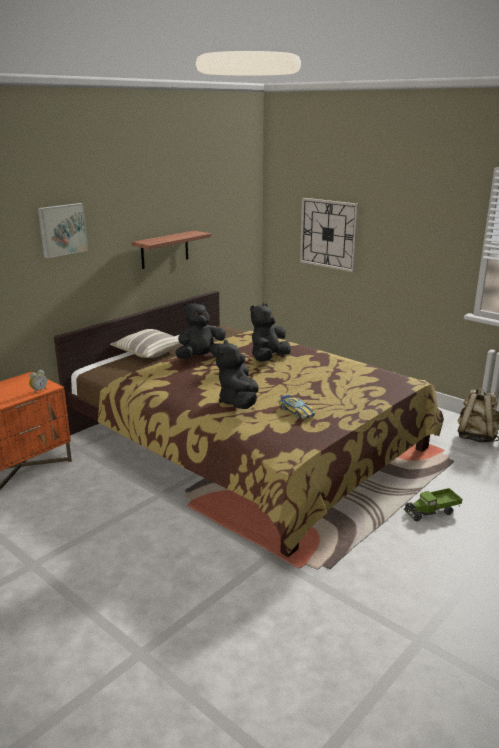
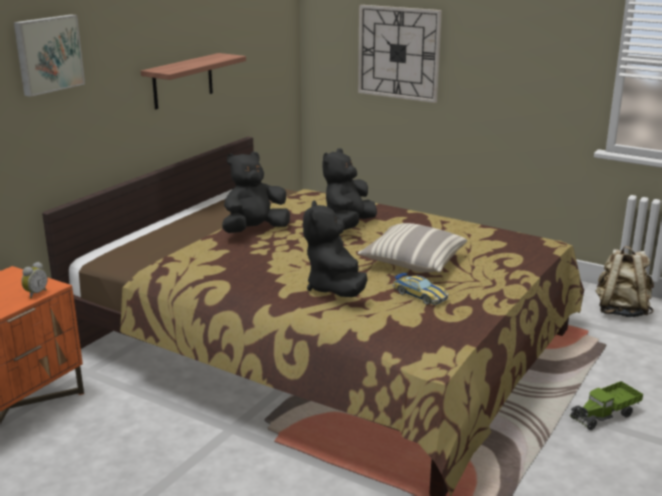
camera: 10 degrees left, 0 degrees up
pillow [110,329,181,358] -> pillow moved to [358,223,467,273]

